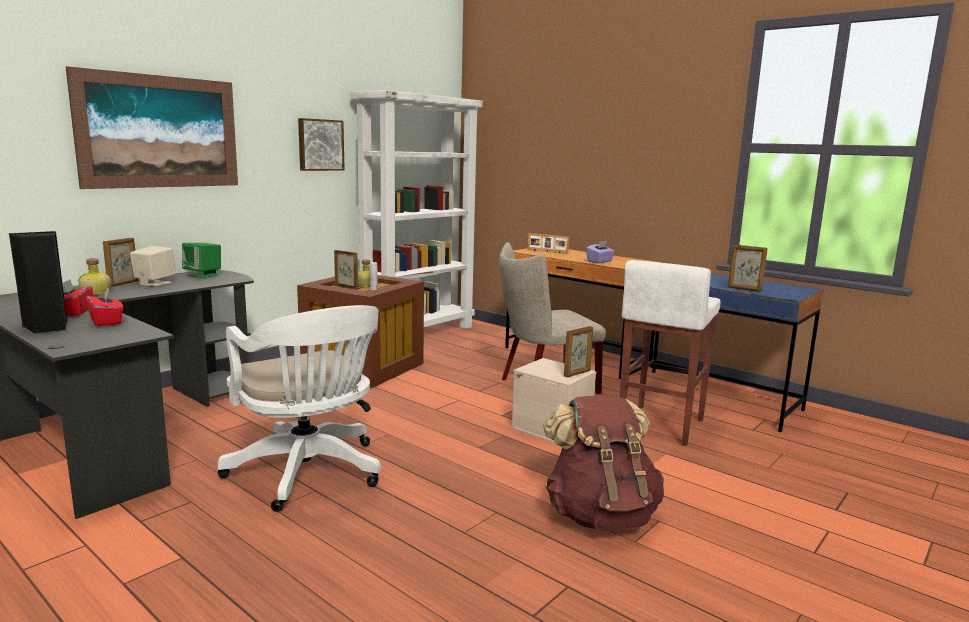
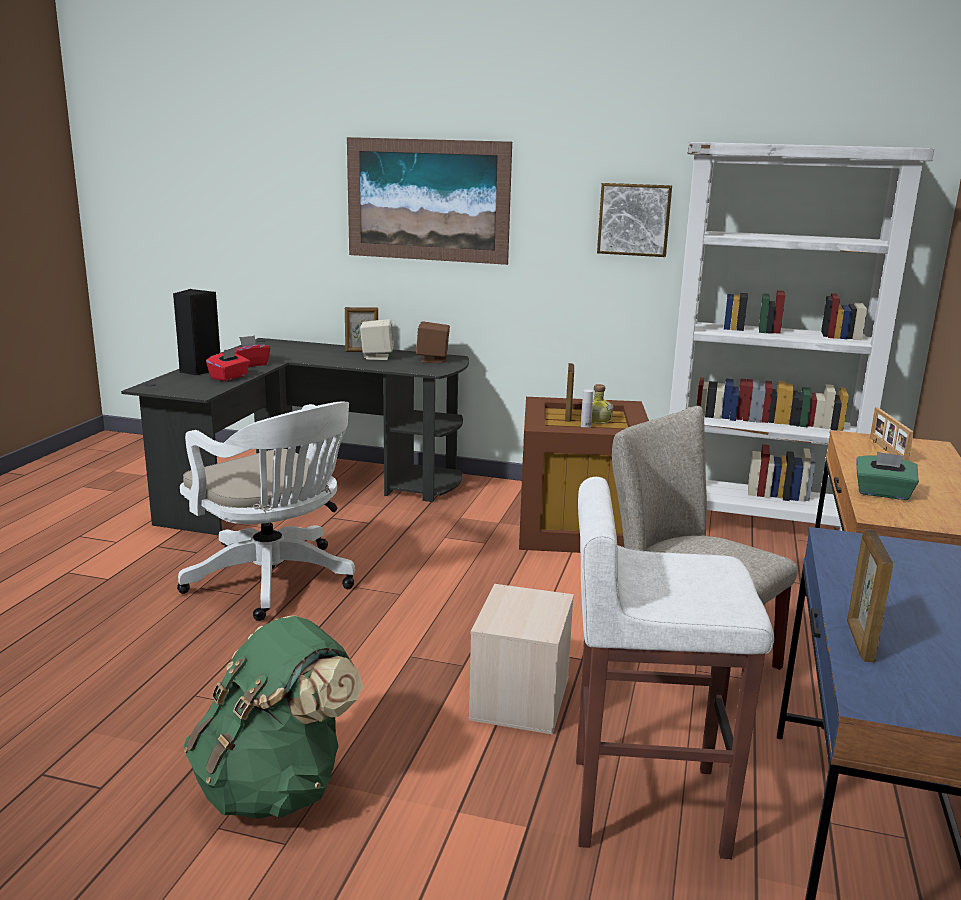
camera: 65 degrees right, 5 degrees up
bottle [78,258,111,295] -> none
green speaker [182,243,221,278] -> brown speaker [416,321,450,363]
white office chair [218,305,381,512] -> white office chair turned 75 degrees counterclockwise [177,402,355,621]
brown backpack [543,394,664,531] -> green backpack [184,616,363,819]
picture frame [564,326,593,378] -> none
purple tissue box [586,240,615,263] -> green tissue box [856,452,919,500]

